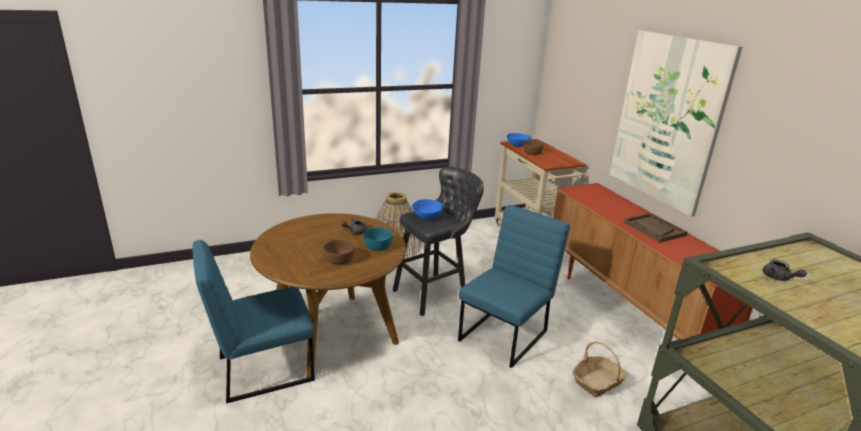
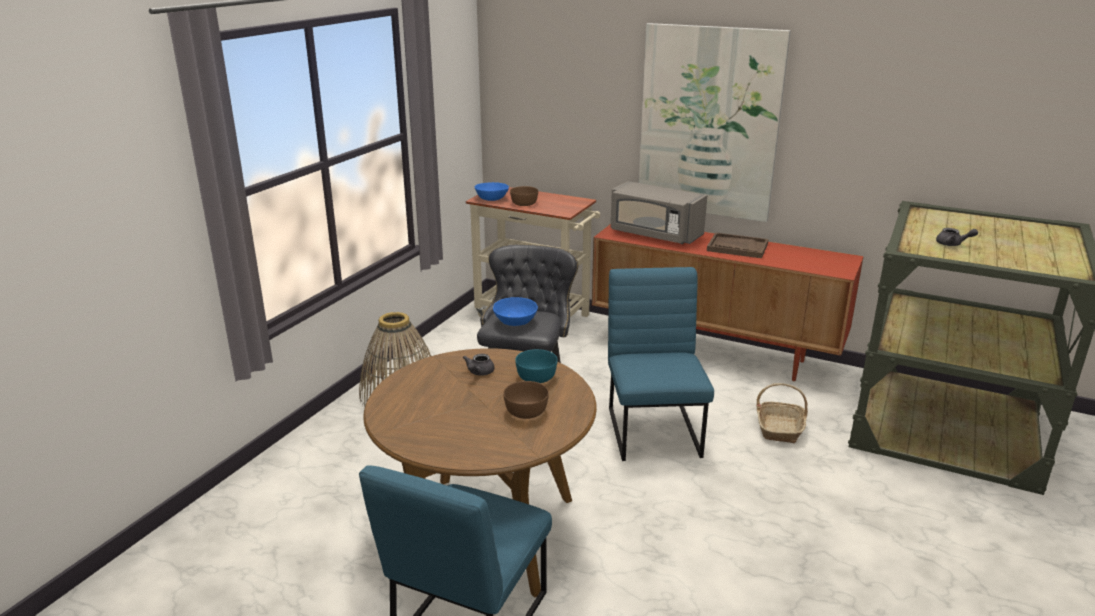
camera: 40 degrees left, 0 degrees up
none -> grey microwave [610,181,707,244]

